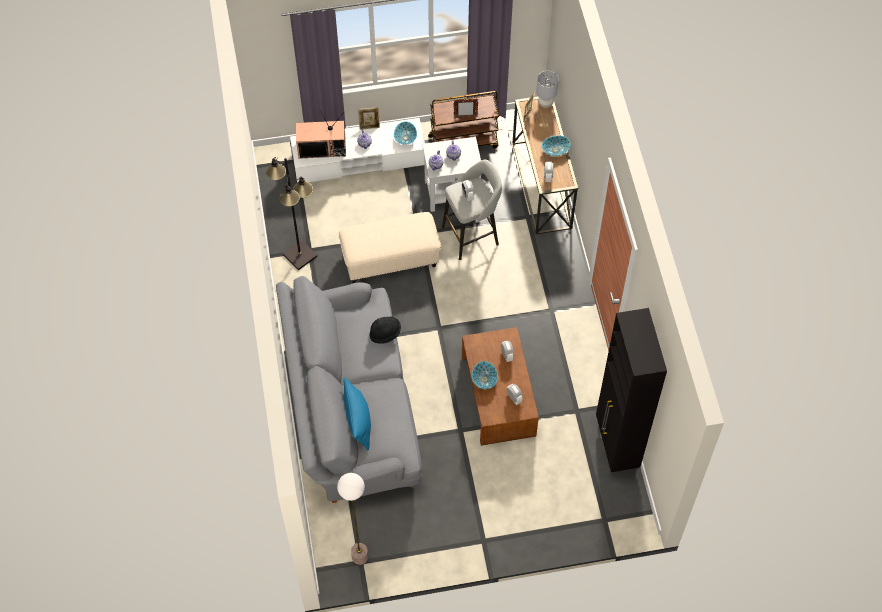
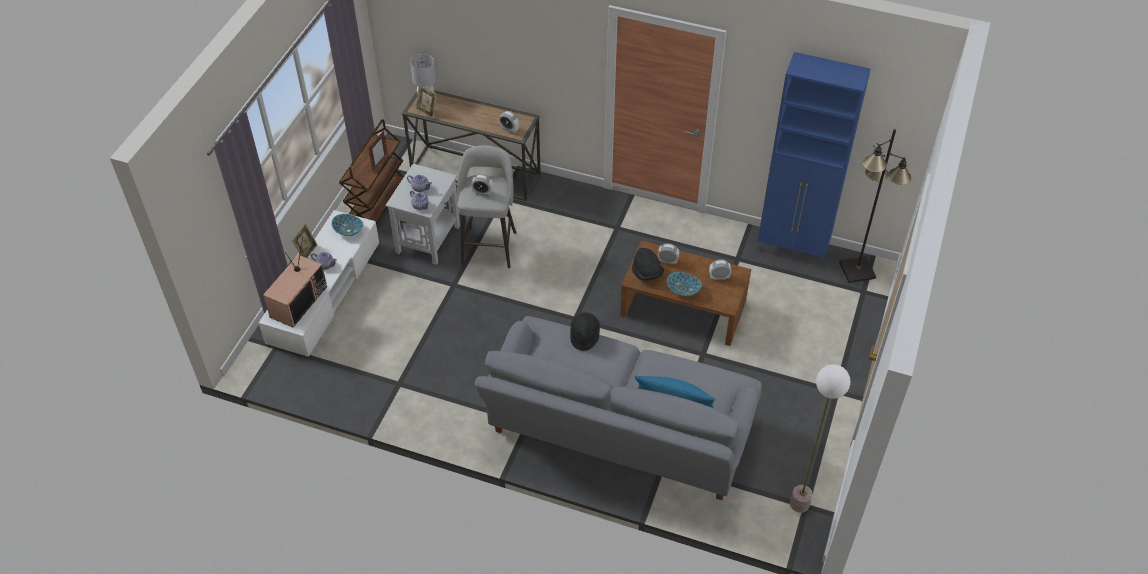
camera: 60 degrees left, 10 degrees down
black floor lamp [266,157,317,270] -> black floor lamp moved to [839,129,911,283]
beige ottoman [339,212,441,283] -> none
bowl [542,136,571,156] -> none
black cabinet [596,308,667,476] -> blue cabinet [758,52,871,266]
none -> black hat [632,248,664,281]

